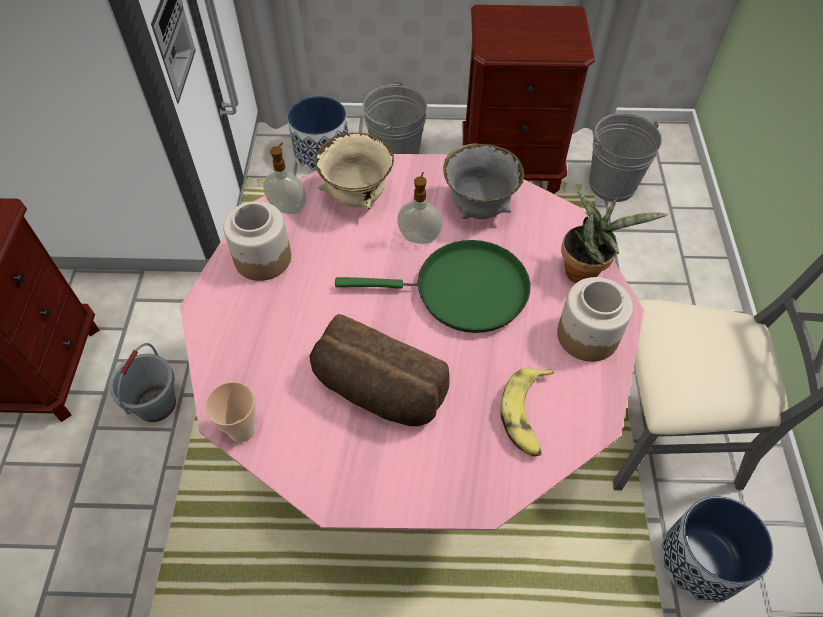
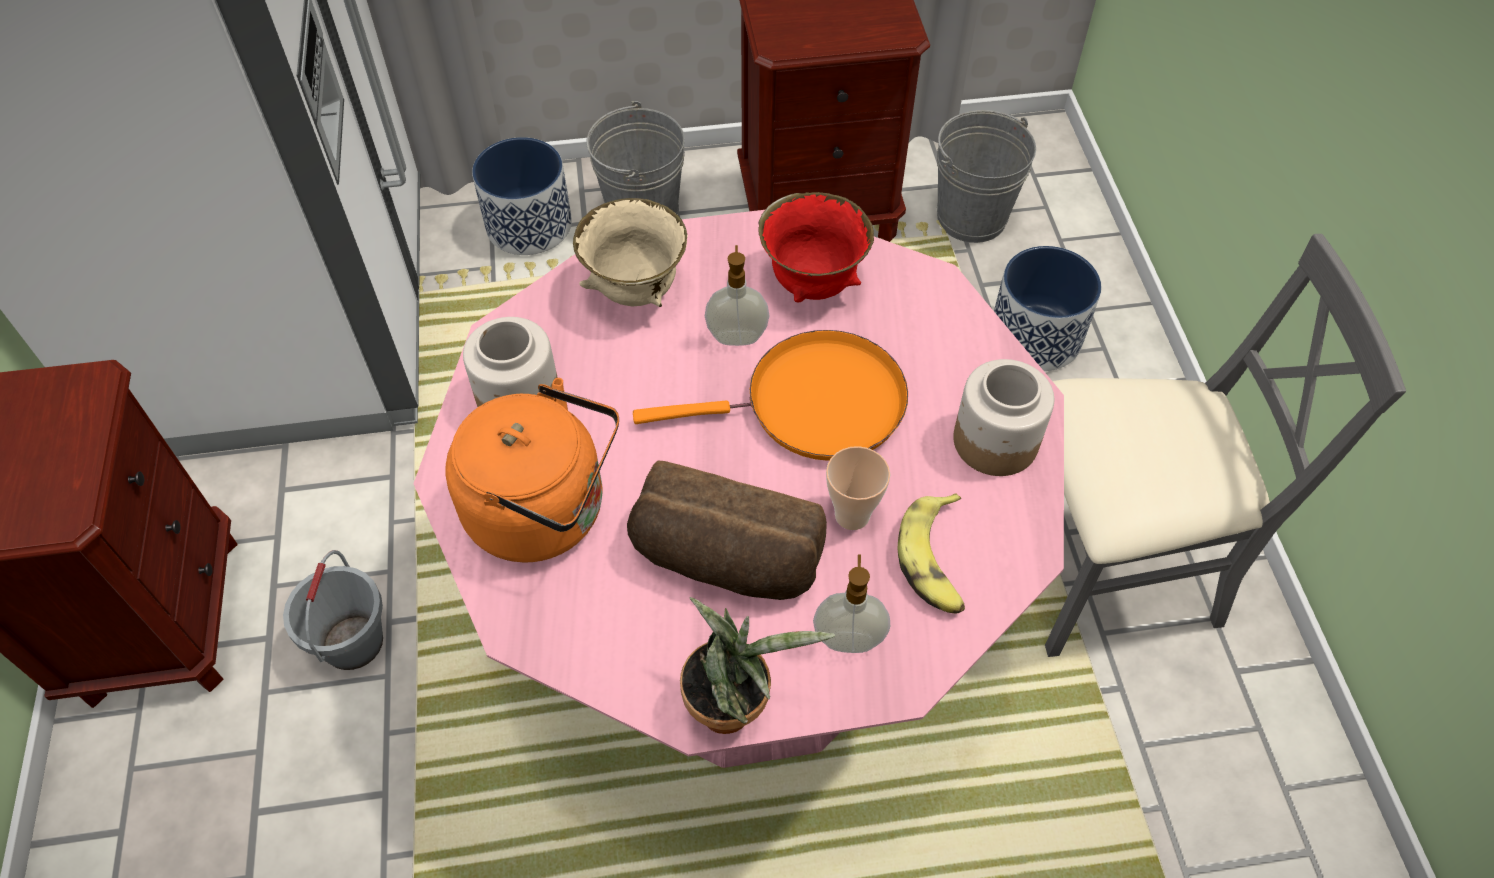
camera: 10 degrees left, 0 degrees up
cup [205,382,256,442] -> cup moved to [826,446,890,530]
soap dispenser [263,143,306,214] -> soap dispenser moved to [813,555,890,653]
green frying pan [335,240,530,333] -> orange frying pan [633,330,908,461]
grey bowl [443,143,524,219] -> red bowl [758,192,874,303]
potted plant [561,192,669,283] -> potted plant moved to [680,597,835,734]
planter [661,496,773,603] -> planter moved to [994,246,1102,371]
none -> orange kettle [445,378,619,563]

